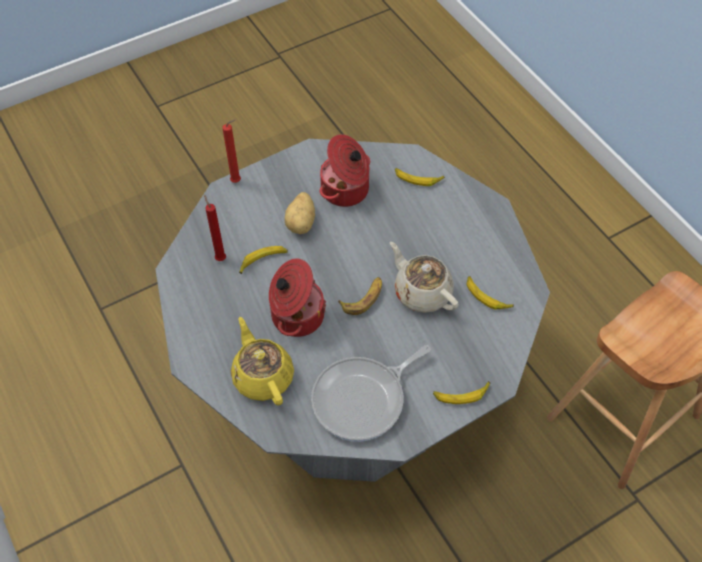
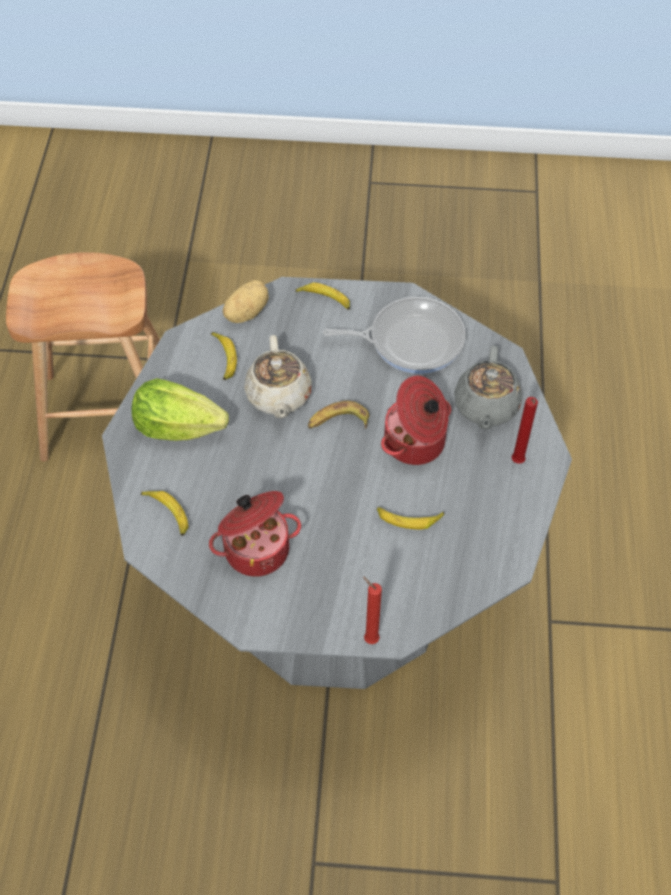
camera: 145 degrees left, 0 degrees up
red candle [204,194,226,261] -> red candle moved to [512,397,538,464]
yellow teapot [231,317,294,405] -> grey teapot [454,346,522,429]
potato [285,192,315,234] -> potato moved to [223,280,269,323]
none -> lettuce [131,378,229,441]

